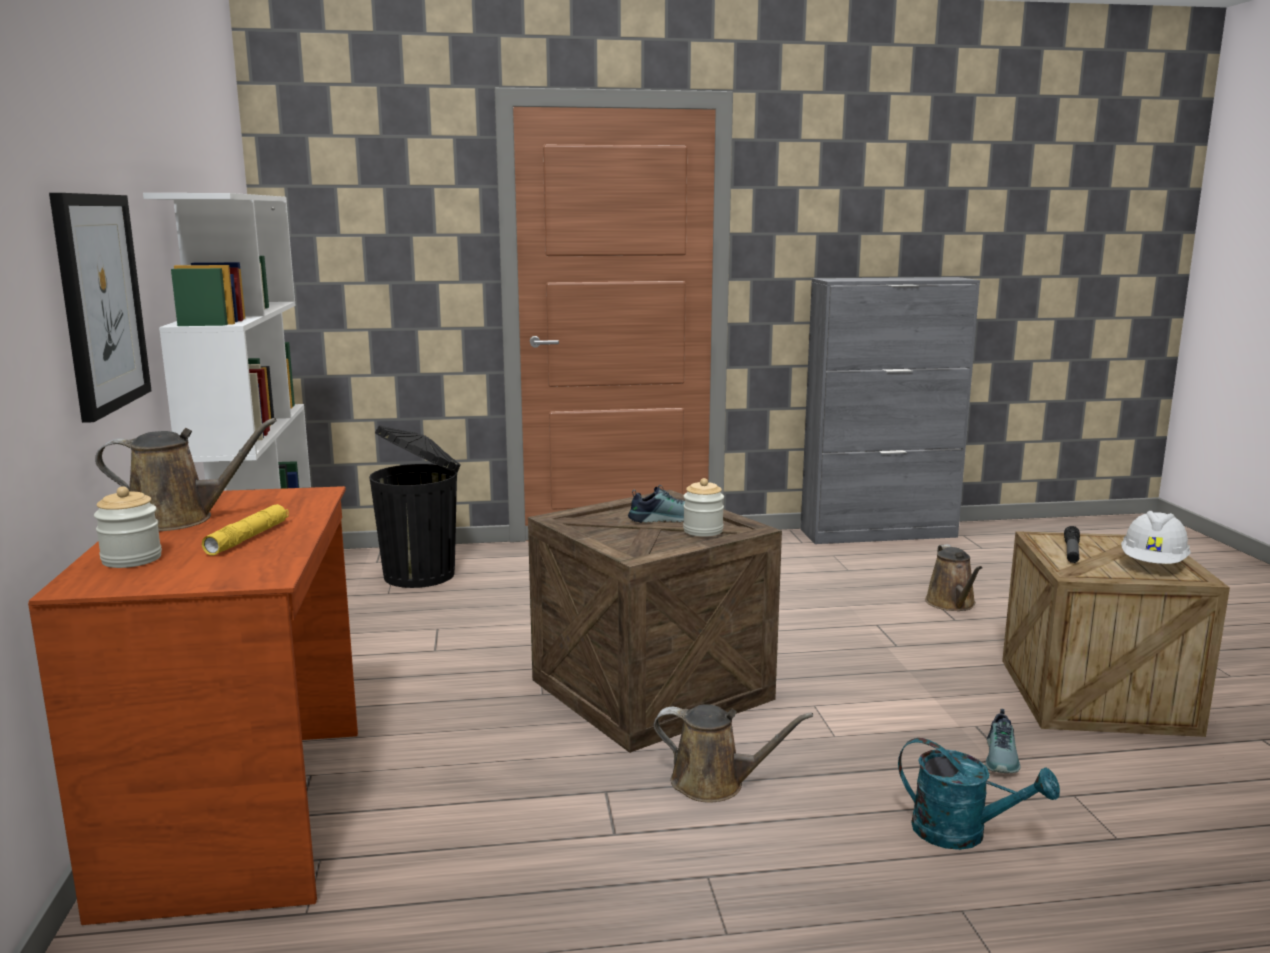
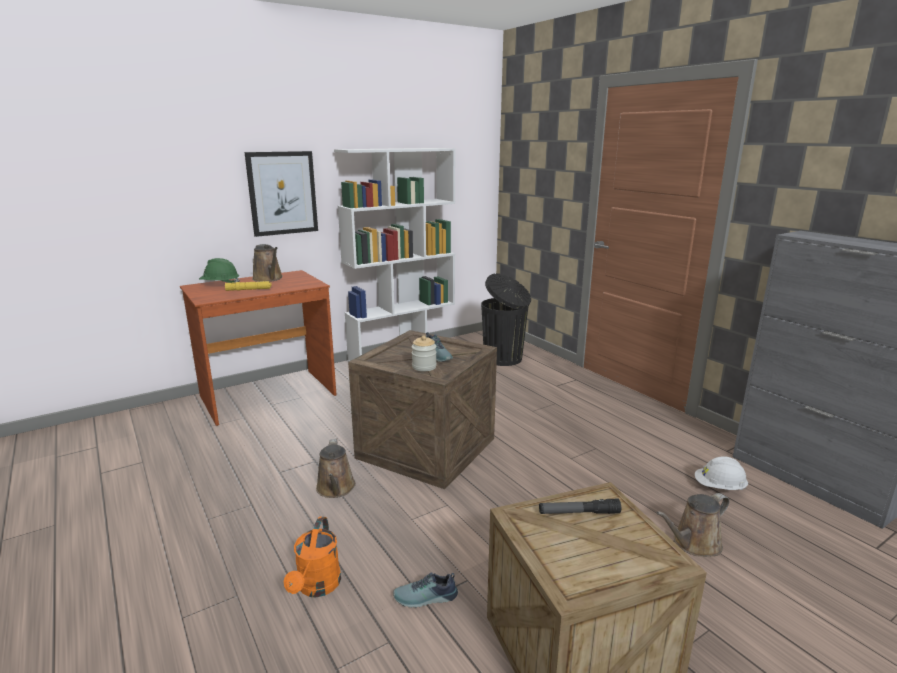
camera: 65 degrees right, 5 degrees up
jar [94,486,162,568] -> green hard hat [199,258,240,283]
turquoise watering can [898,738,1060,850] -> orange watering can [284,517,341,597]
white hard hat [1121,511,1191,564] -> white hard hat moved to [695,456,748,490]

